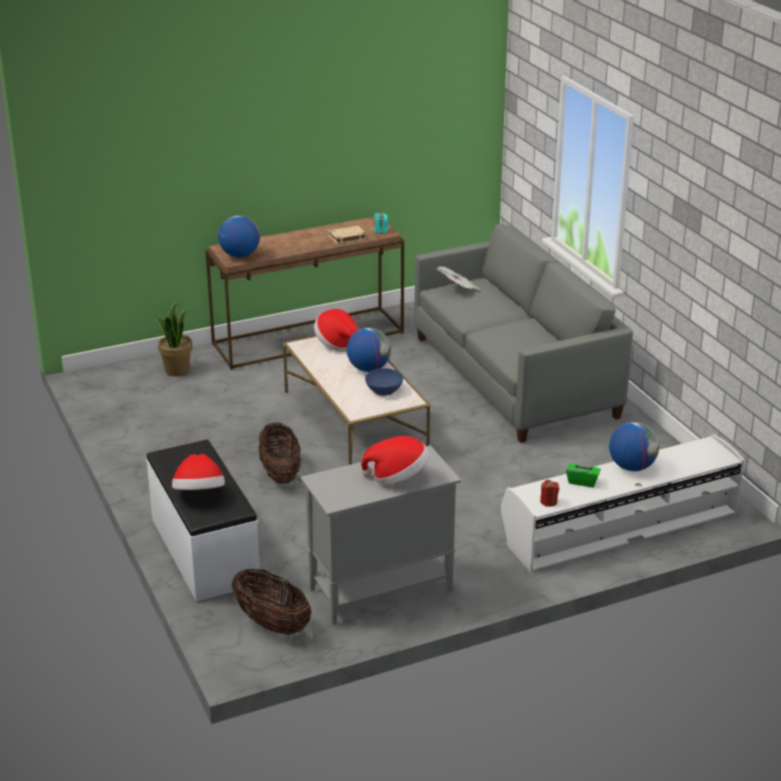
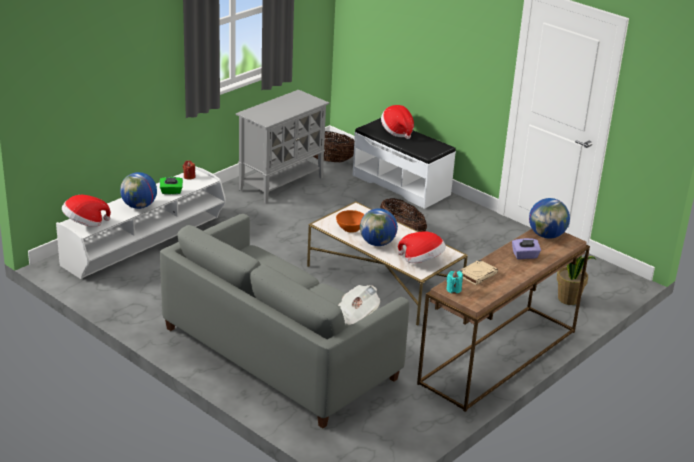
camera: 155 degrees right, 0 degrees up
hat [361,436,430,485] -> hat moved to [62,195,111,227]
blue bowl [365,368,403,396] -> orange bowl [336,210,365,233]
none -> purple tissue box [512,238,541,259]

